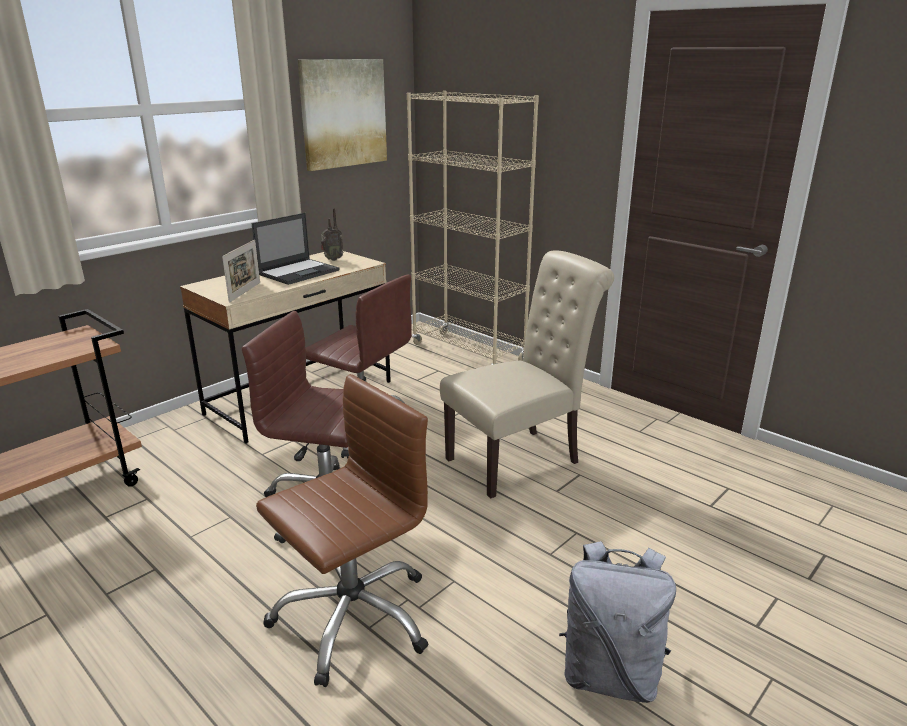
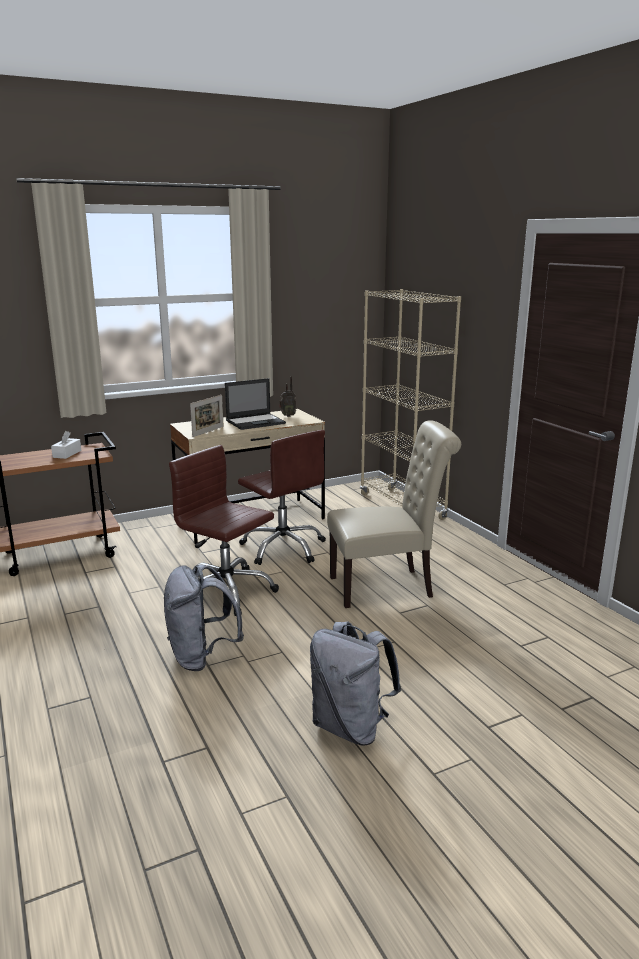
camera: 20 degrees right, 5 degrees down
brown office chair [256,374,428,687] -> grey backpack [164,565,244,671]
picture [297,59,387,171] -> none
none -> white tissue box [51,431,81,459]

